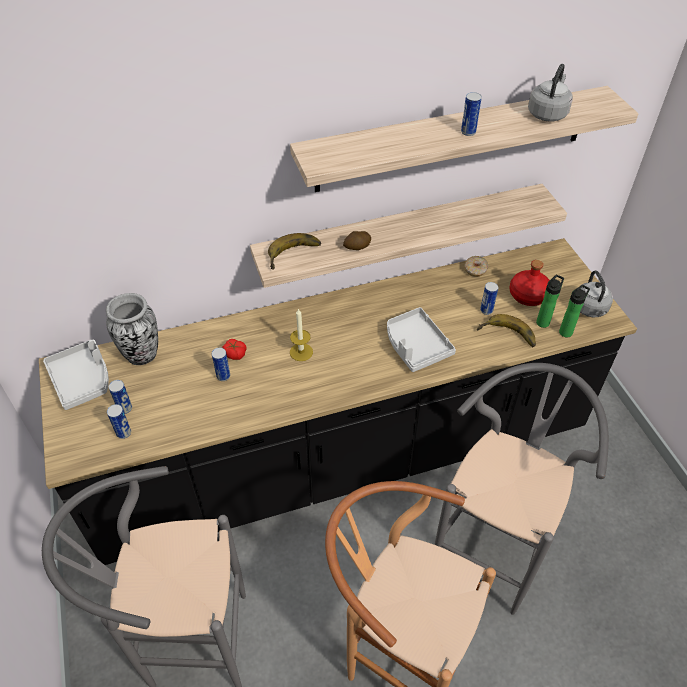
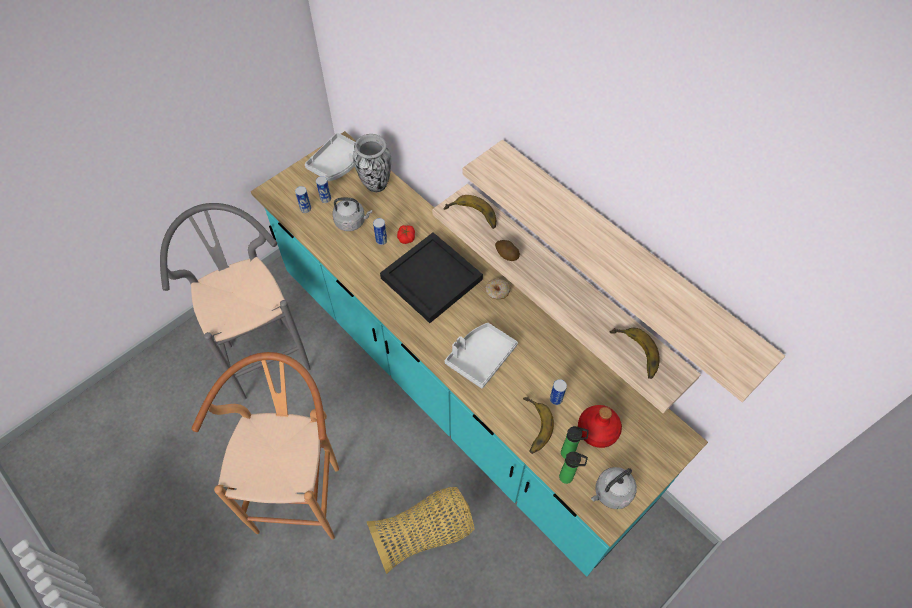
camera: 65 degrees right, 10 degrees up
black counter [39,238,637,565] -> turquoise counter [251,131,708,577]
candle [290,308,313,361] -> black tray [380,233,483,323]
grey stool [435,363,609,615] -> basket [366,487,475,574]
can [461,92,482,136] -> none
donut [464,256,488,277] -> donut moved to [485,279,510,300]
grey kettle [528,64,573,121] -> grey kettle moved to [332,198,372,231]
none -> banana [610,328,660,379]

